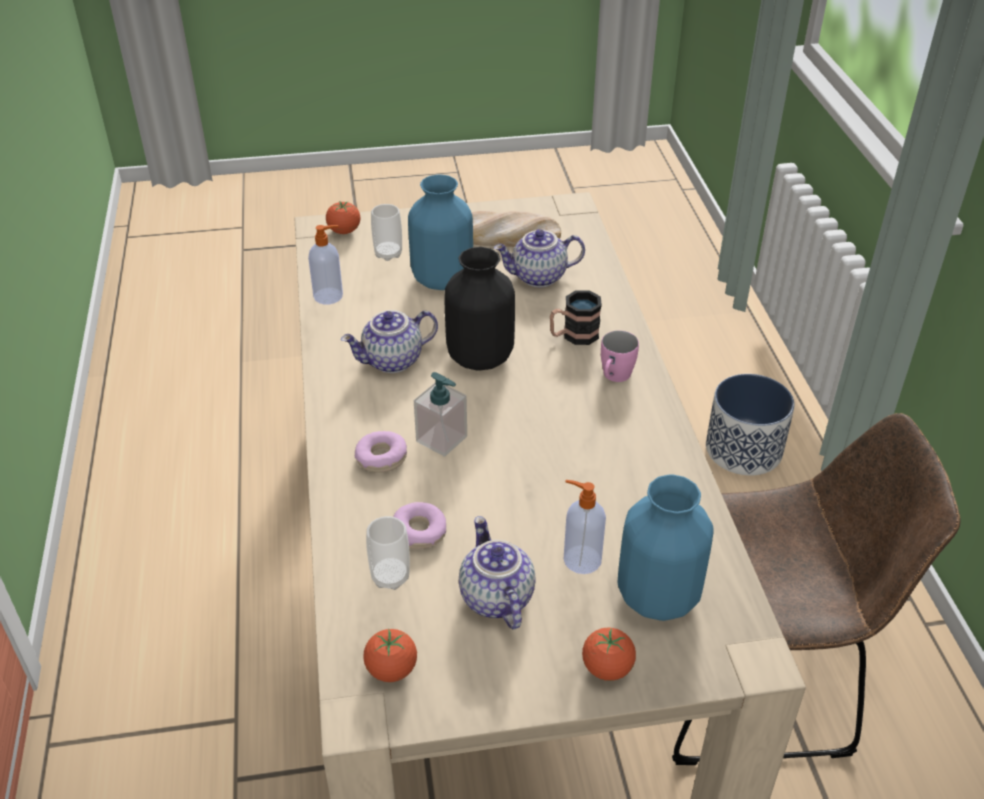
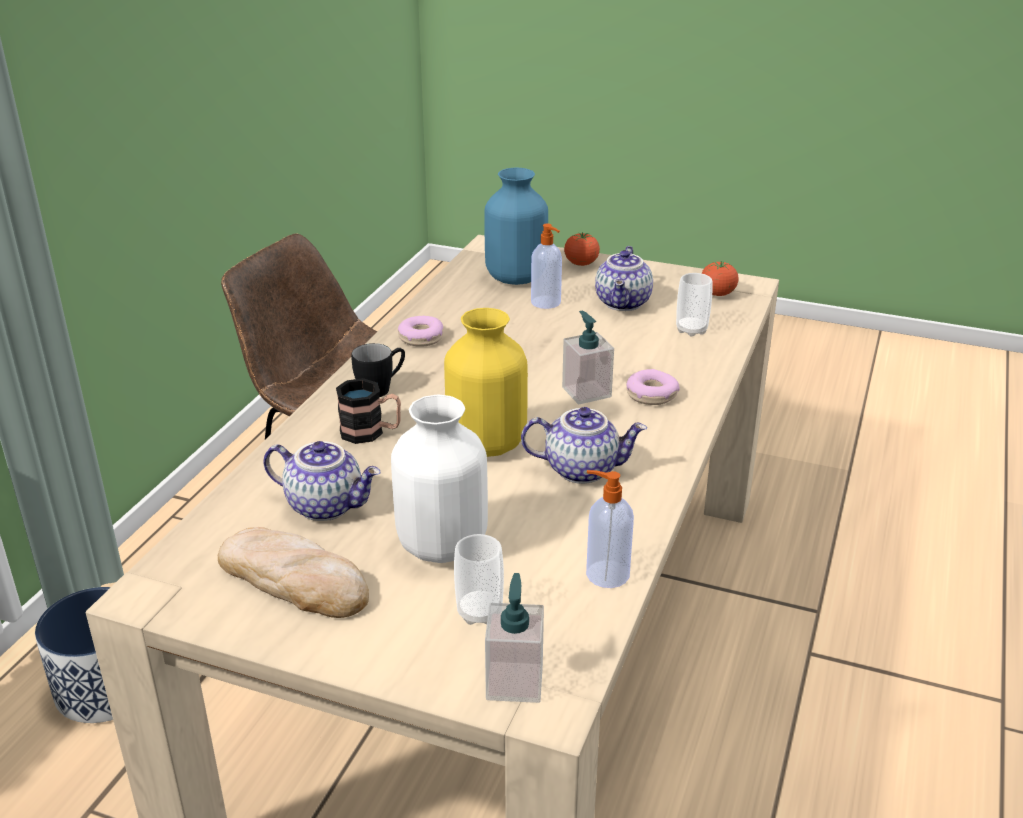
camera: 150 degrees left, 10 degrees down
tomato [326,201,360,234] -> soap dispenser [485,573,544,703]
donut [393,502,446,549] -> donut moved to [398,316,443,347]
blue vase [408,174,473,290] -> white vase [391,395,488,563]
black vase [444,247,515,371] -> yellow vase [444,308,528,457]
pink mug [601,331,639,382] -> black mug [351,343,405,397]

